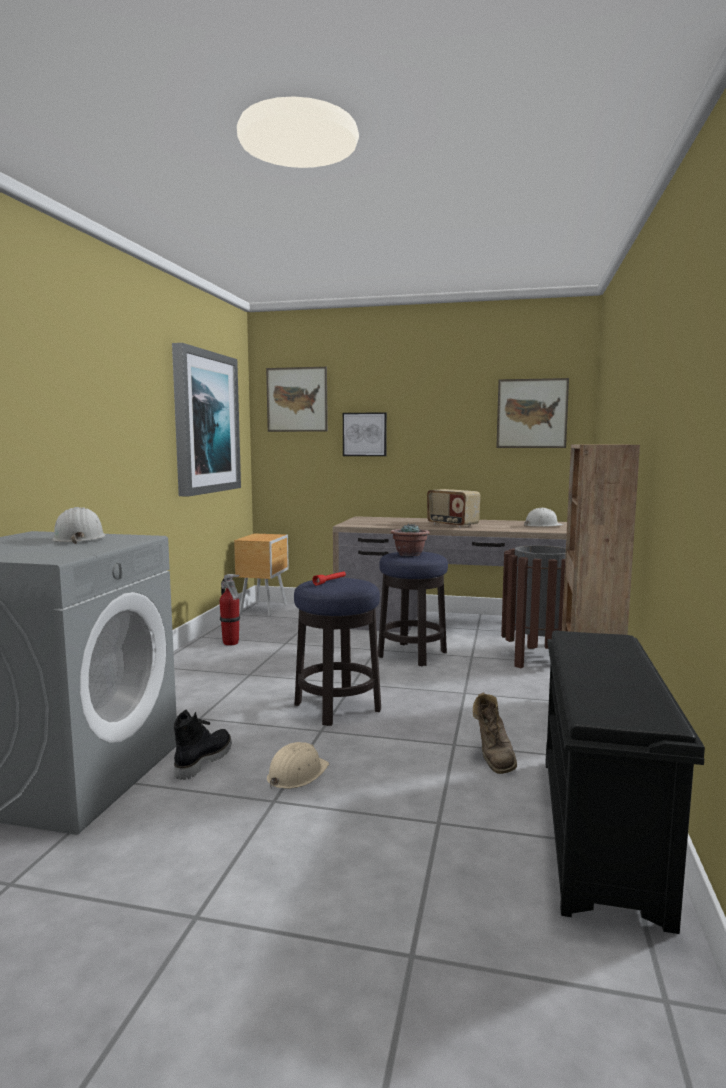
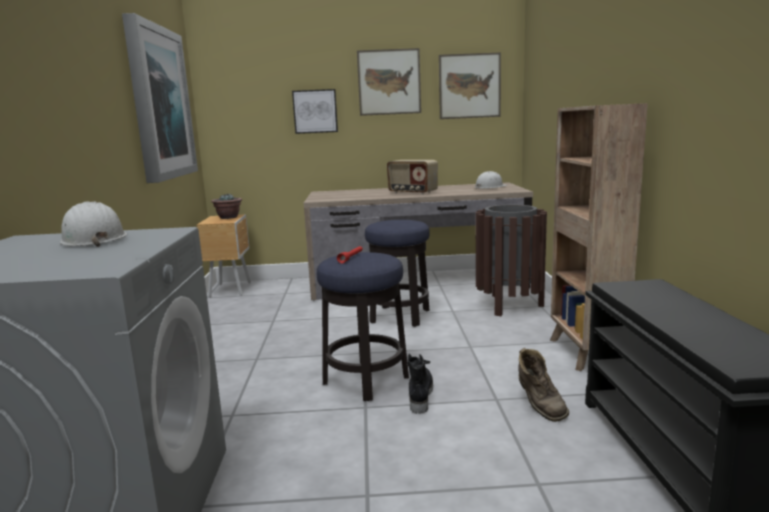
camera: 15 degrees left, 5 degrees up
black boot [174,710,232,780] -> black boot moved to [407,354,433,414]
fire extinguisher [220,574,240,646] -> none
picture [266,367,328,432] -> picture moved to [357,48,421,116]
beige hard hat [267,742,329,789] -> none
potted plant [391,523,430,556] -> potted plant moved to [211,193,242,219]

